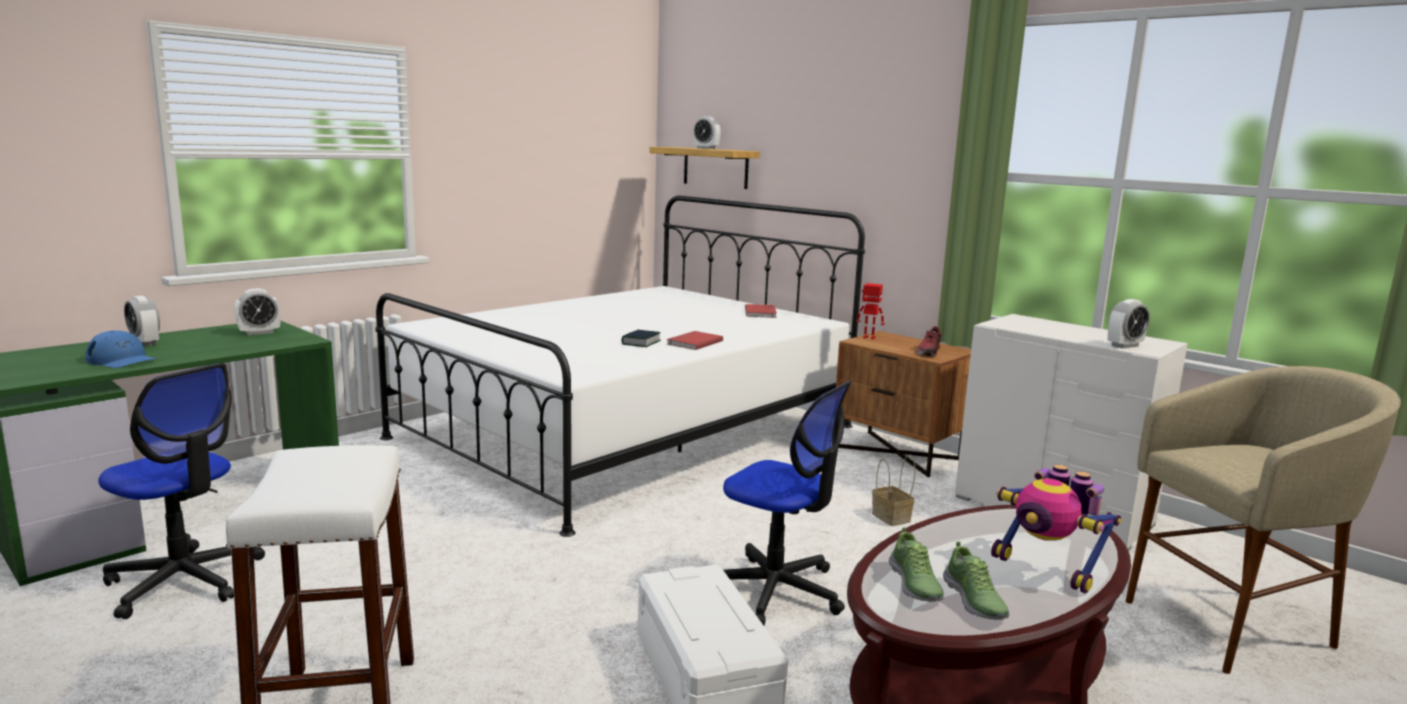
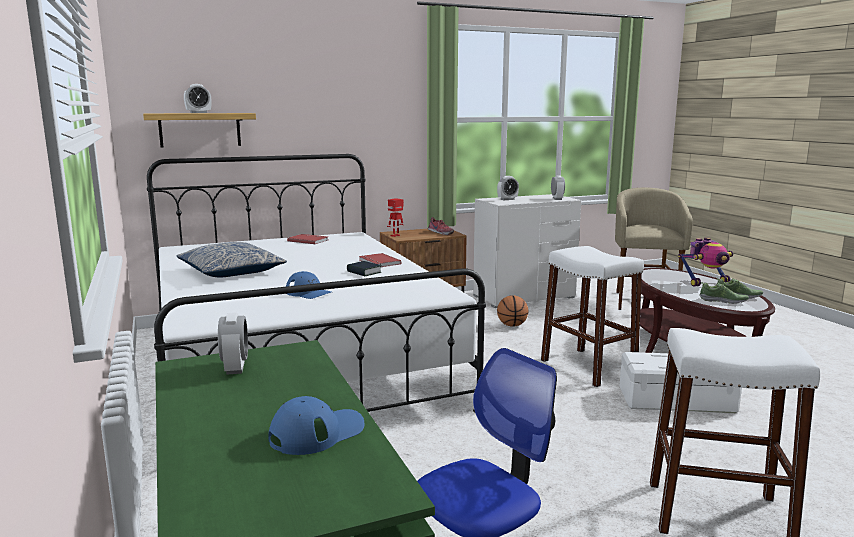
camera: 65 degrees left, 0 degrees up
alarm clock [124,296,160,346] -> alarm clock moved to [497,176,519,200]
office chair [723,381,852,626] -> white stool [541,246,644,387]
basket [872,454,915,526] -> basketball [497,295,528,327]
none -> pillow [177,242,287,277]
none -> blue cap [286,271,331,299]

